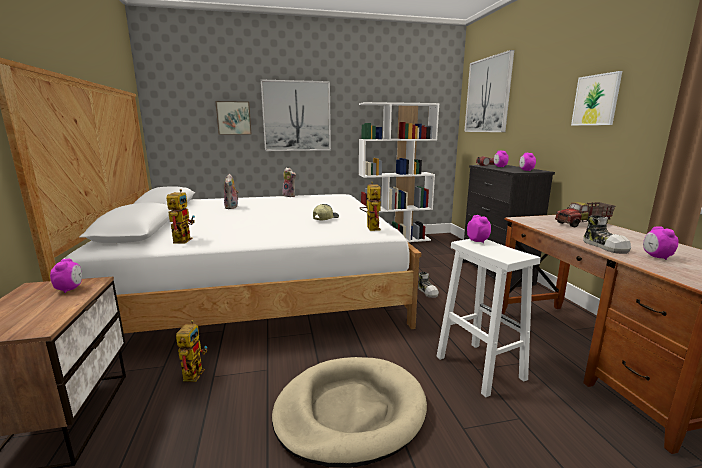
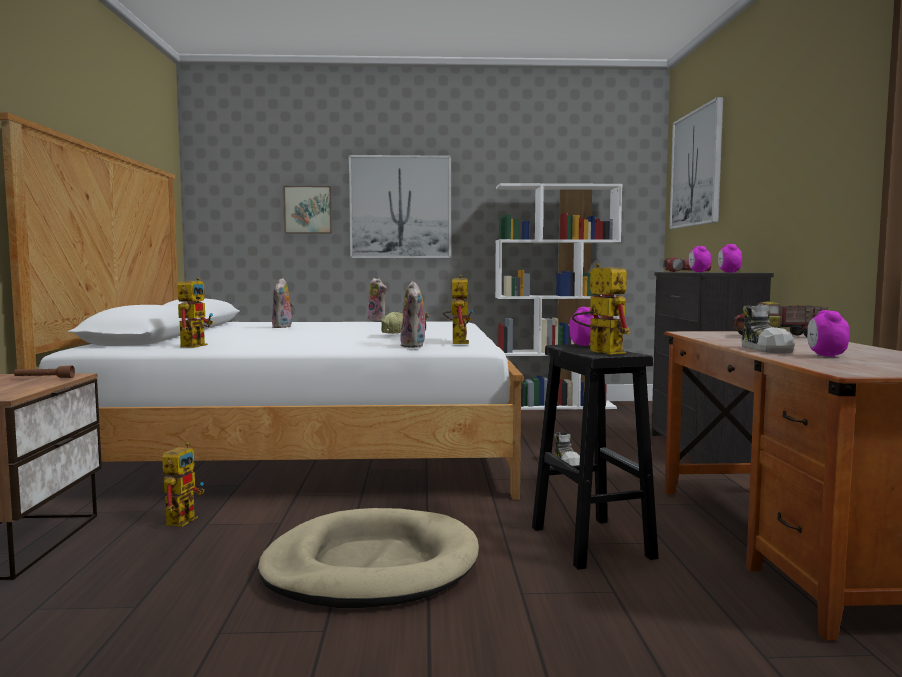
camera: 10 degrees right, 10 degrees down
alarm clock [50,259,82,293] -> brown flashlight [14,365,75,378]
white stool [436,239,540,397] -> black stool [532,344,658,570]
picture [571,71,622,126] -> none
none -> plush toy [400,281,429,348]
none -> toy robot [572,263,630,355]

